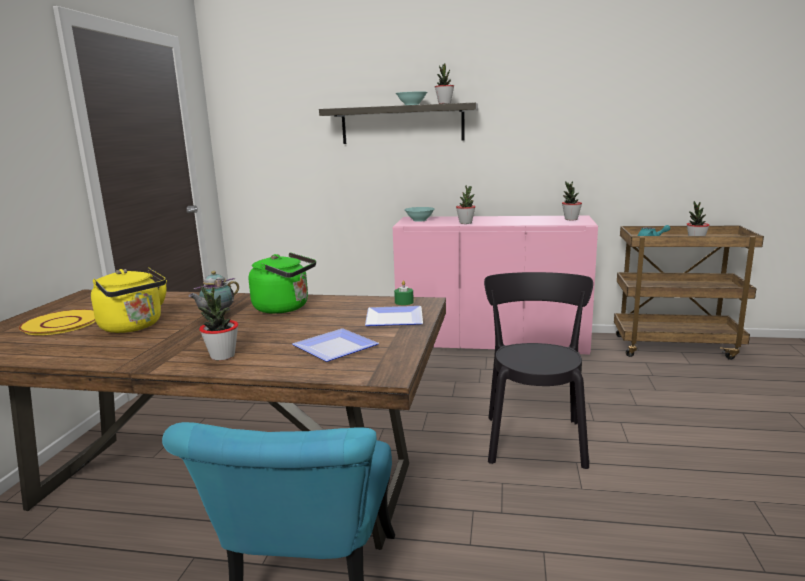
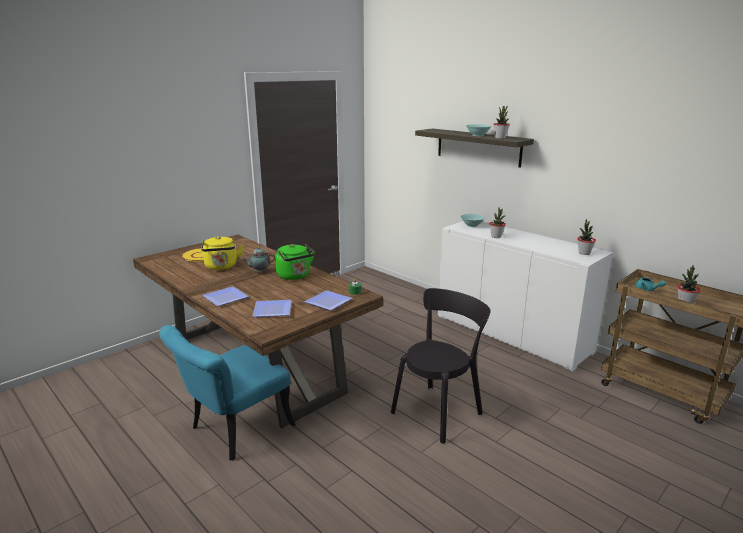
camera: 35 degrees right, 5 degrees up
potted plant [198,286,238,360] -> plate [202,286,249,306]
pink cabinet [393,215,598,355] -> white cabinet [438,221,613,371]

